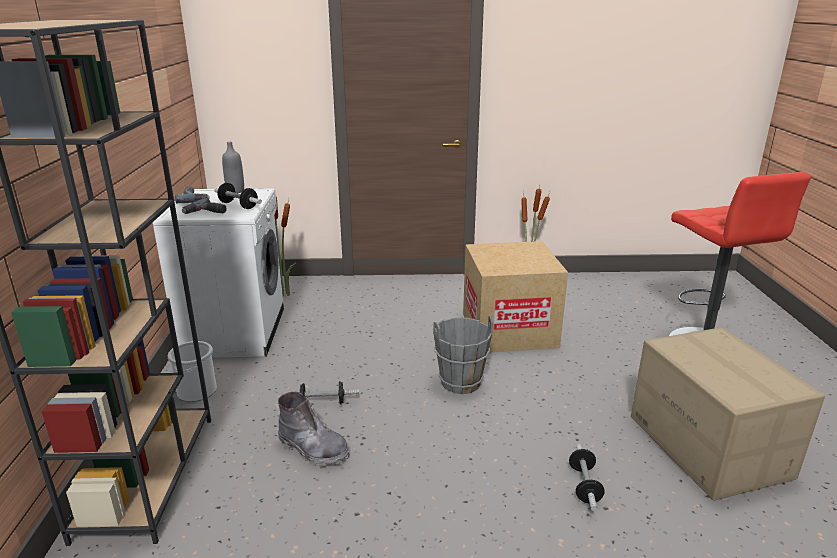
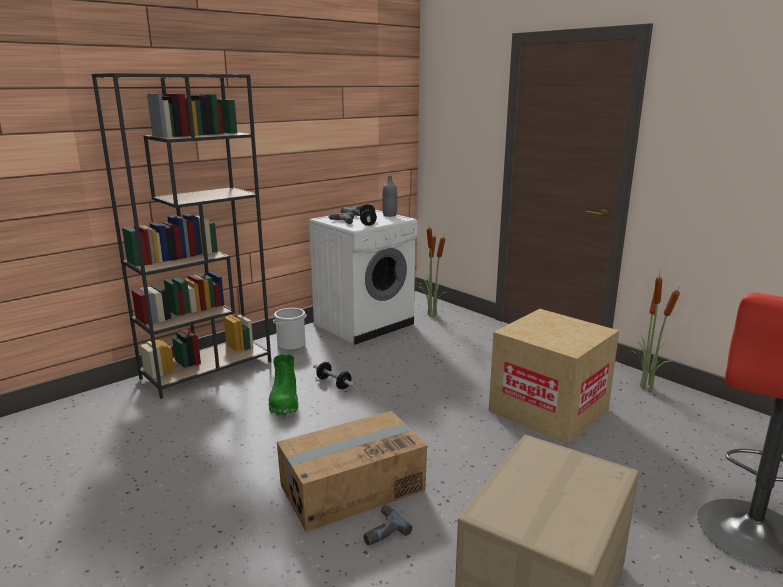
camera: 50 degrees right, 5 degrees down
grey boot [278,392,349,467] -> green boot [268,354,298,416]
grey bucket [433,316,493,394] -> none
dumbbell [569,444,605,511] -> power drill [364,505,413,545]
none -> cardboard box [277,411,427,532]

